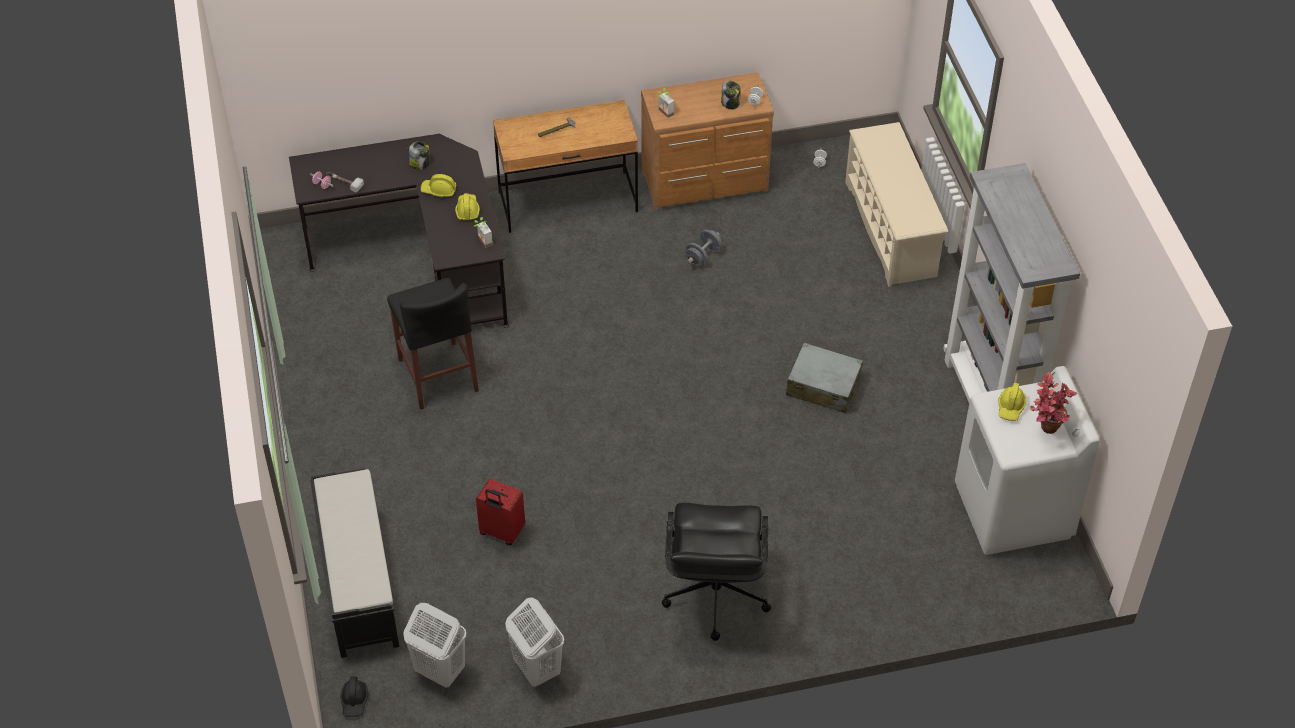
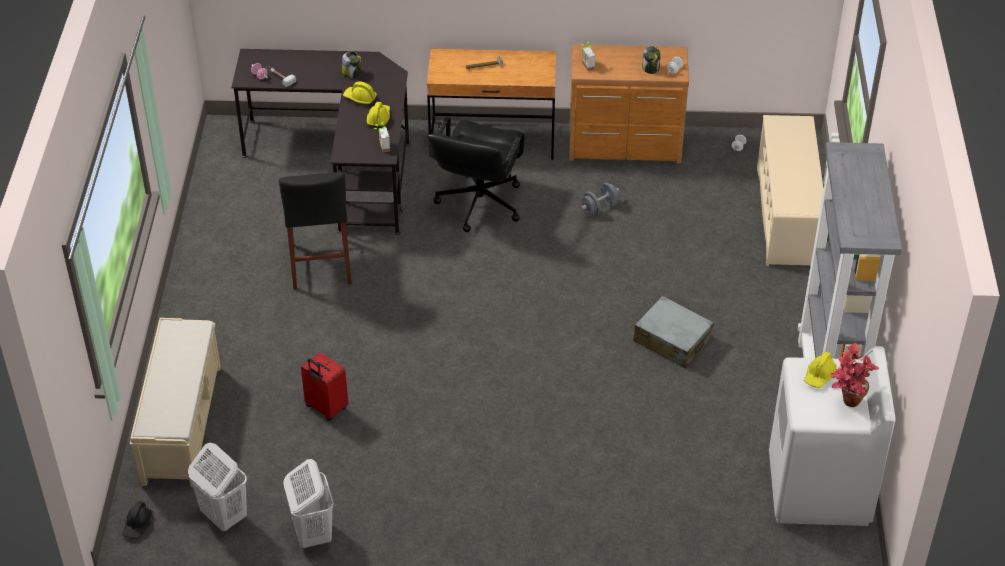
camera: 15 degrees right, 5 degrees down
black bench [310,469,399,658] -> beige bench [130,318,221,487]
black office chair [662,503,771,641] -> black office chair moved to [427,117,526,232]

